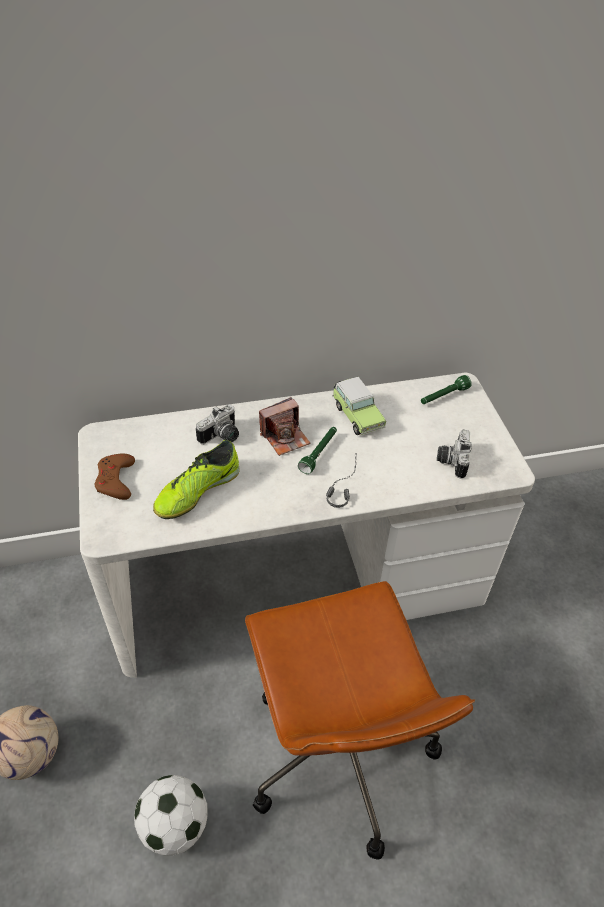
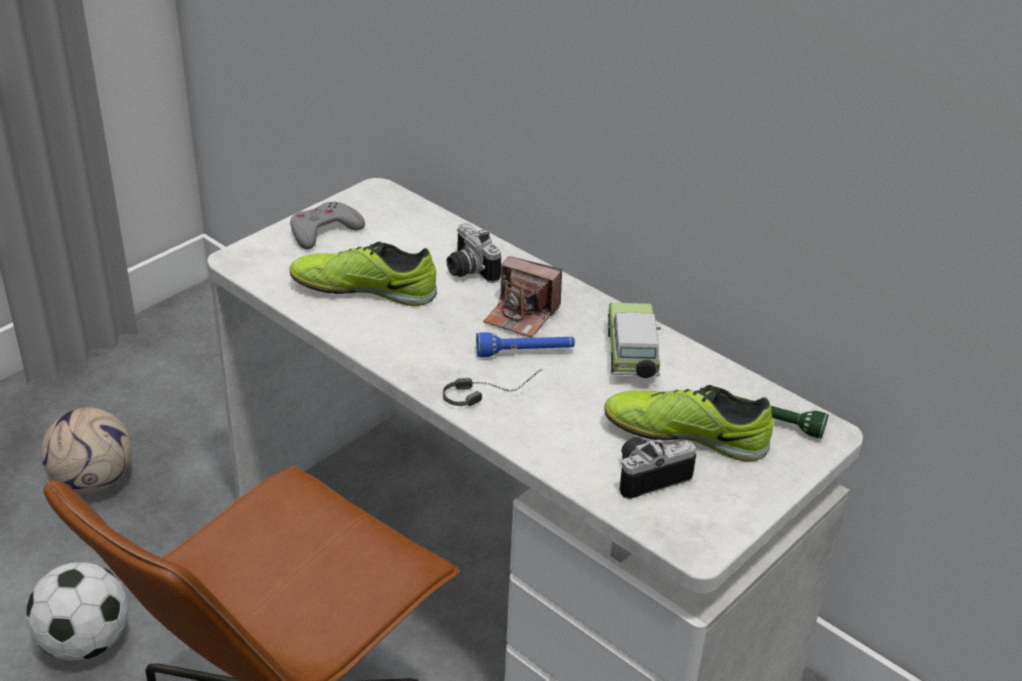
camera: 55 degrees right, 10 degrees down
brown game controller [95,454,135,500] -> grey game controller [290,201,365,249]
camera [196,404,239,444] -> camera turned 45 degrees clockwise [446,223,501,283]
green flashlight [298,427,337,474] -> blue flashlight [476,332,575,357]
toy car [332,377,386,435] -> toy car turned 150 degrees clockwise [608,302,661,378]
none -> shoe [604,385,773,462]

